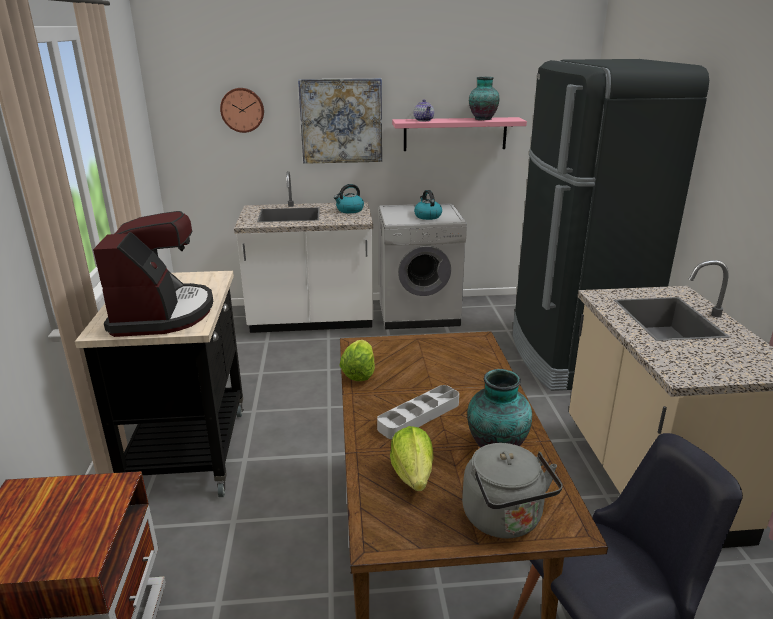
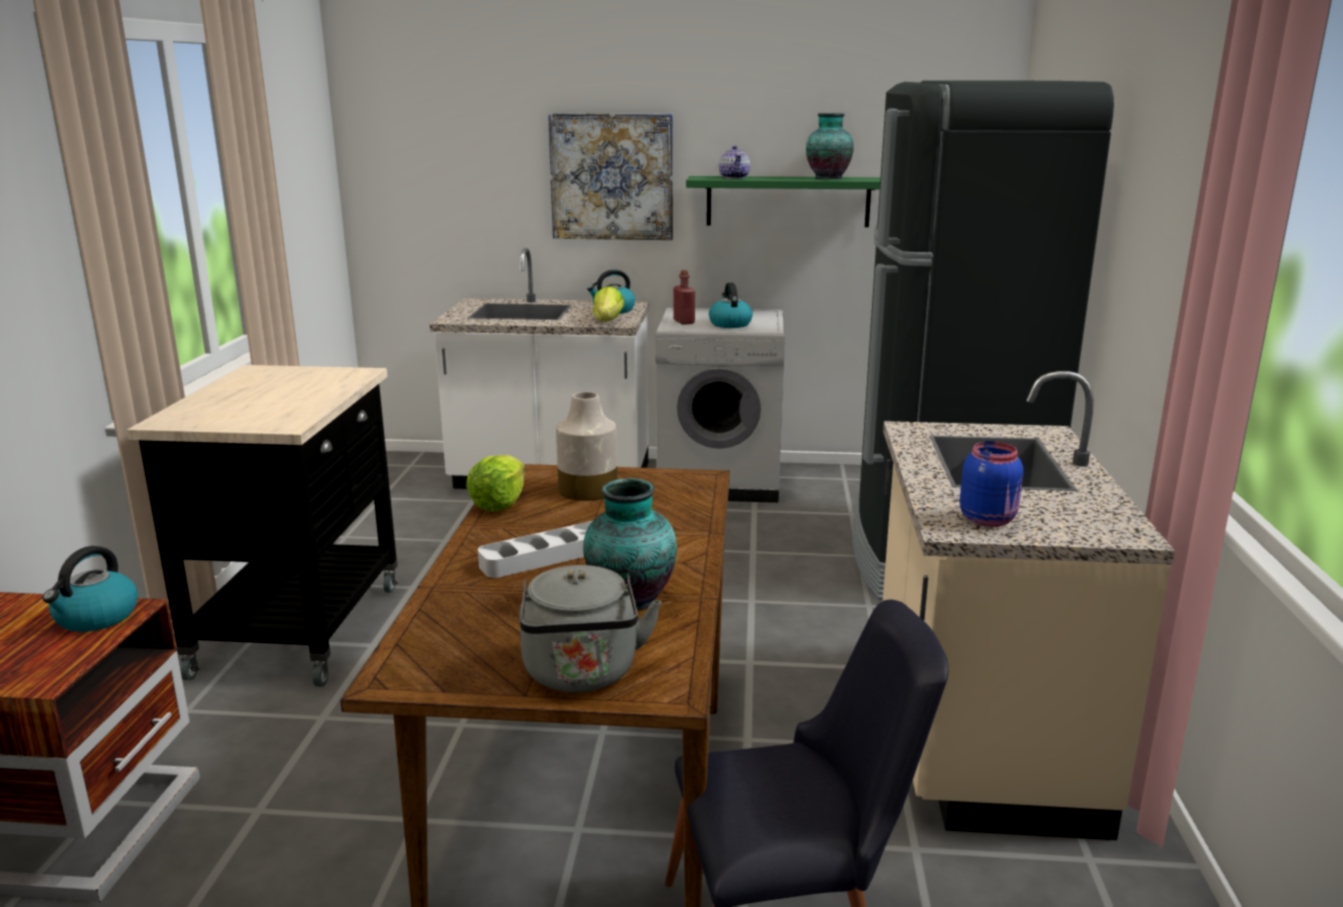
camera: 10 degrees right, 5 degrees down
coffee machine [93,211,213,337] -> none
wall clock [220,88,264,133] -> none
lettuce [390,426,433,491] -> lettuce moved to [593,286,624,321]
pink shelf [392,117,527,151] -> green shelf [686,176,881,227]
none -> kettle [42,546,138,632]
none -> beige vase [556,392,618,501]
none -> red bottle [673,270,695,325]
none -> blue jar [960,441,1023,527]

